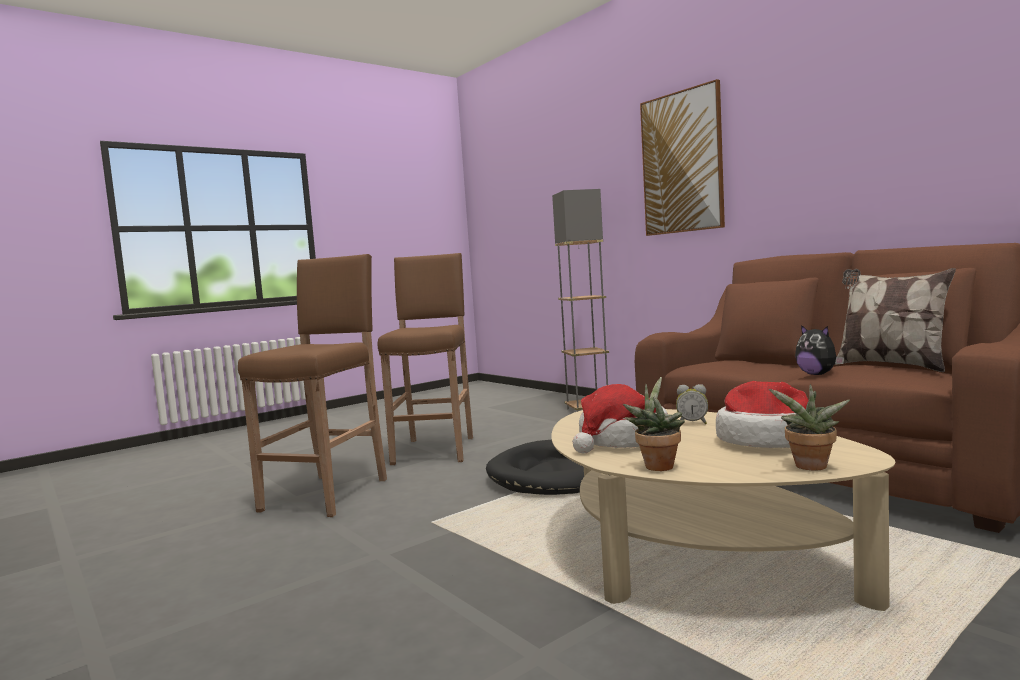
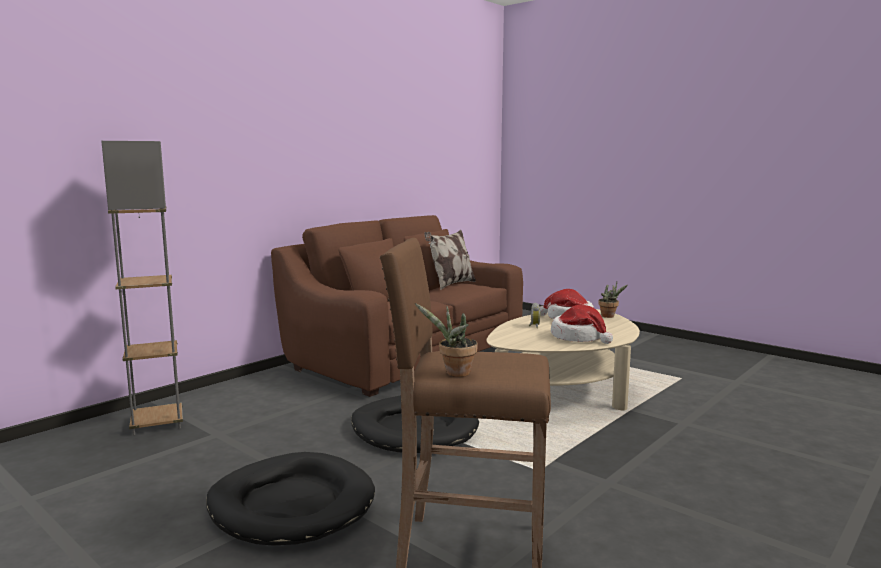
camera: 100 degrees left, 5 degrees up
brown stool [378,253,473,465] -> black dog bed [206,452,375,546]
potted plant [623,377,685,471] -> potted plant moved to [415,303,478,377]
picture [640,79,725,236] -> none
plush toy [795,325,844,375] -> none

